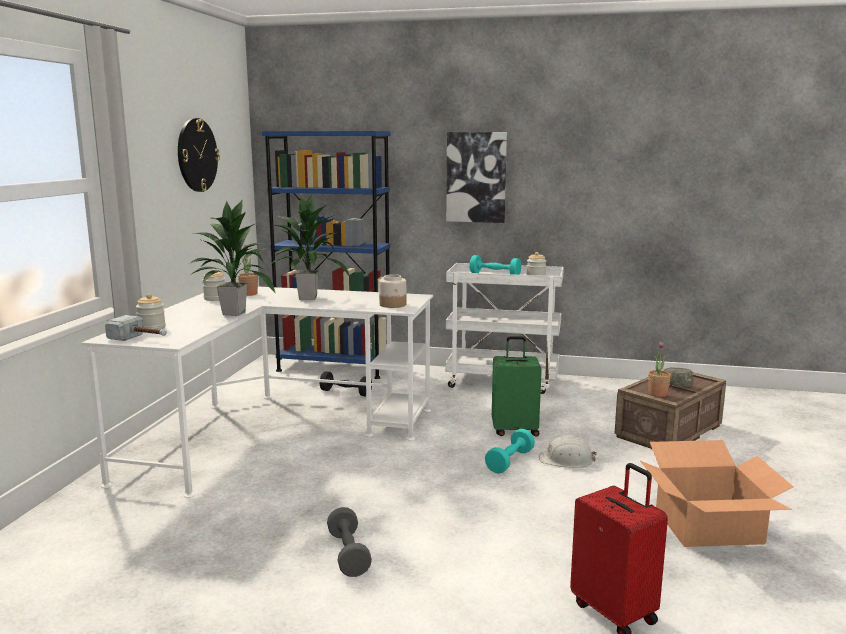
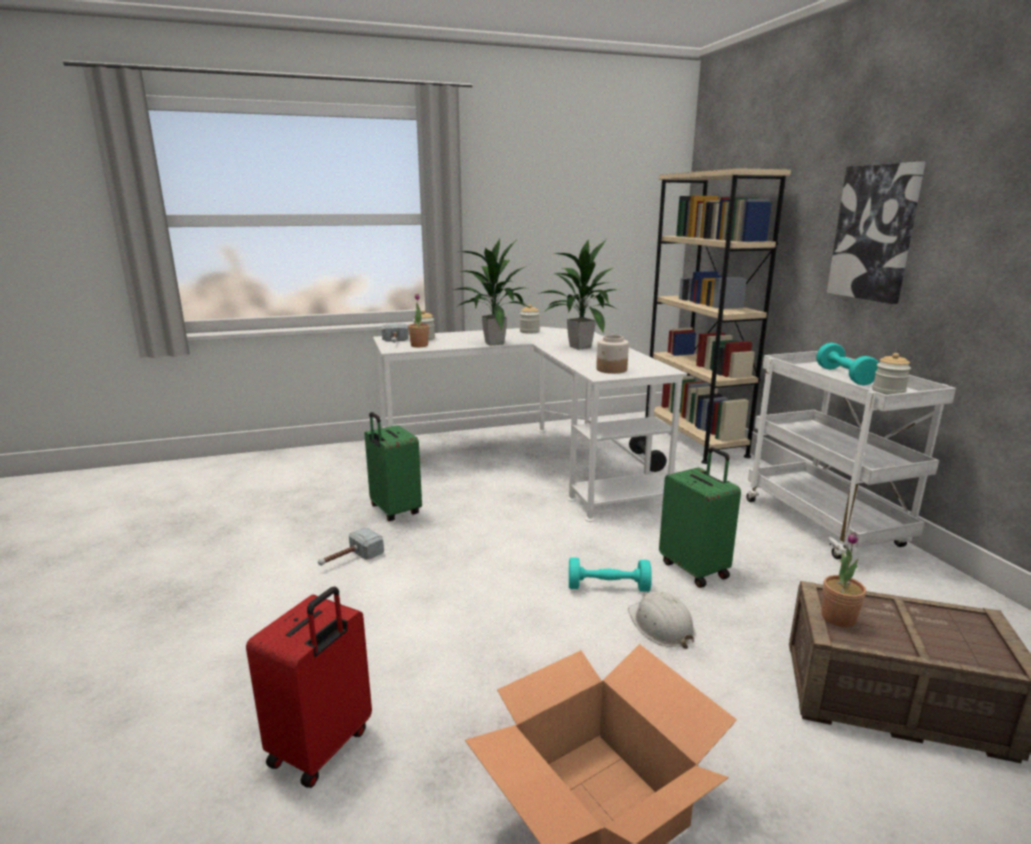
camera: 60 degrees right, 5 degrees up
wall clock [178,118,220,192] -> none
potted plant [238,245,258,296] -> potted plant moved to [408,294,429,347]
blue bookcase [262,131,391,379] -> beige bookcase [645,168,791,464]
grey dumbbell [327,507,372,577] -> hammer [318,527,384,566]
grey cap [664,368,693,387] -> none
none -> green suitcase [365,412,422,521]

